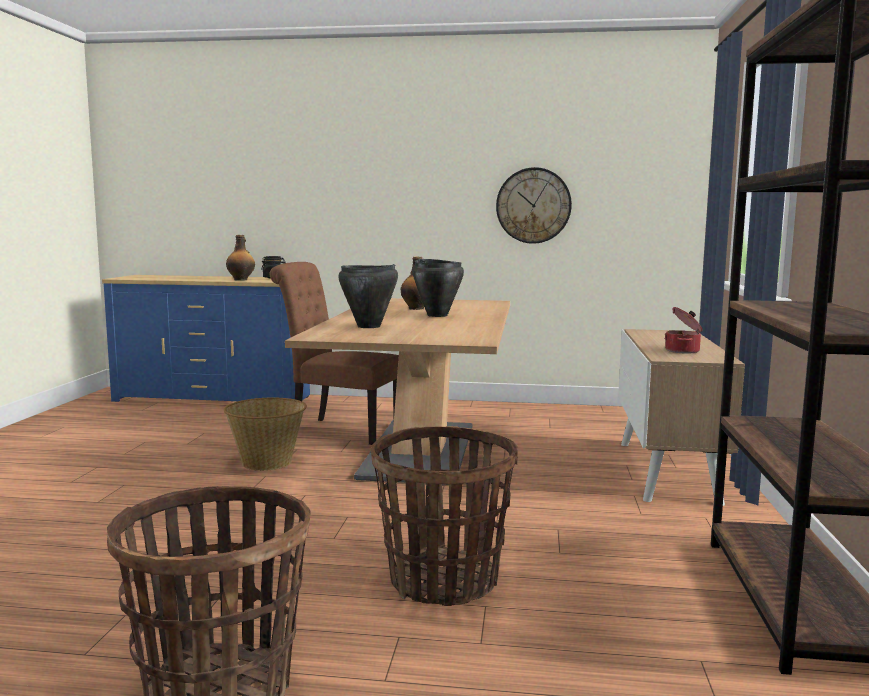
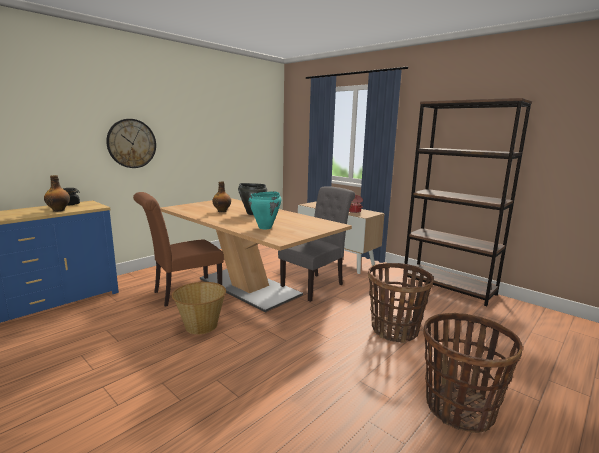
camera: 55 degrees left, 5 degrees up
black cooking pot [338,264,398,328] -> turquoise cooking pot [249,191,281,229]
wall clock [496,167,572,244] -> wall clock moved to [106,119,156,168]
none -> grey chair [278,186,355,302]

